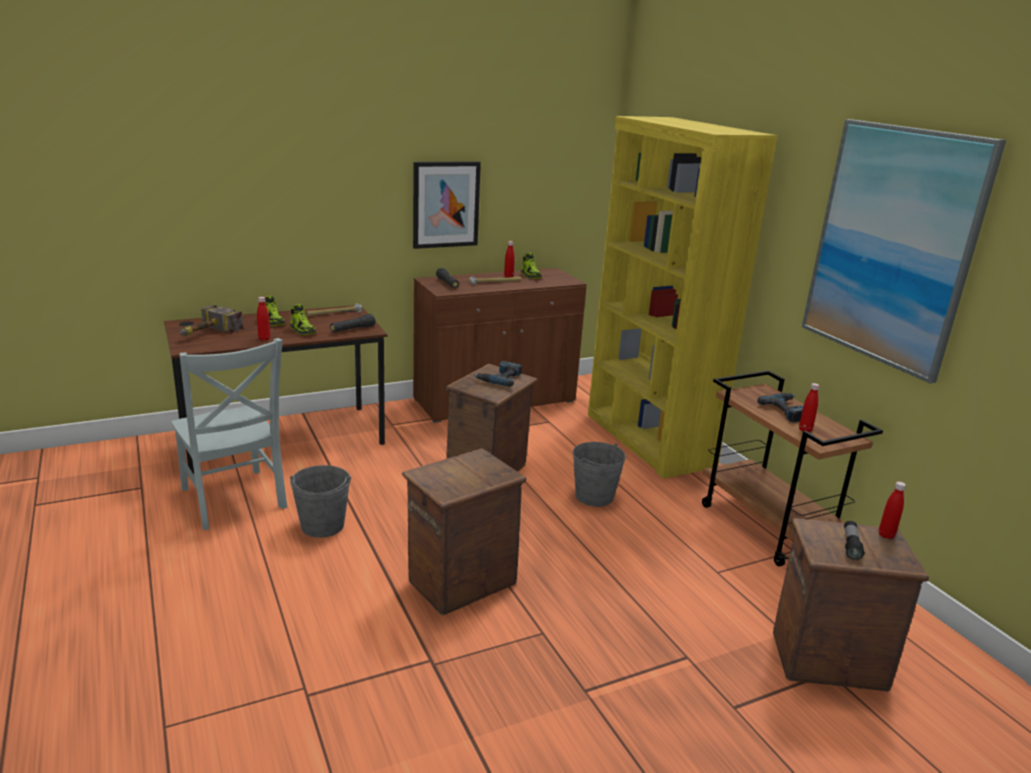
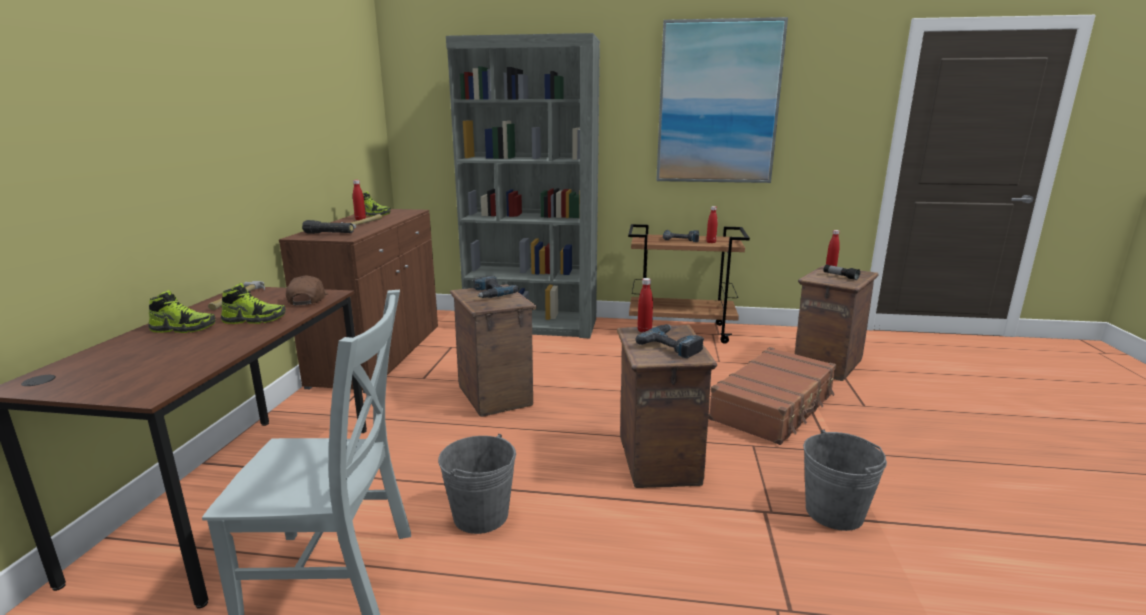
camera: 55 degrees left, 5 degrees down
hammer [179,305,243,336] -> none
red bottle [257,297,270,341] -> red bottle moved to [637,278,653,332]
black flashlight [330,314,376,333] -> brown cap [286,275,329,305]
picture [413,161,481,249] -> none
grey bucket [573,442,626,507] -> grey bucket moved to [803,430,887,531]
yellow bookcase [588,116,778,479] -> grey bookcase [446,33,600,338]
none -> power drill [635,324,704,358]
none -> brown suitcase [708,347,836,445]

